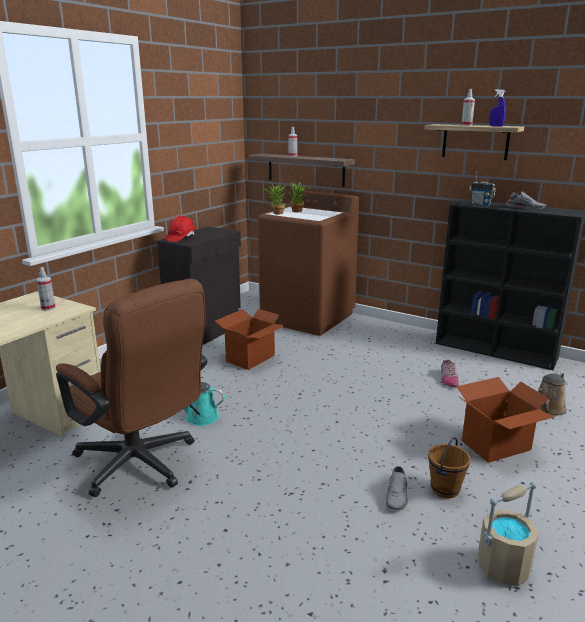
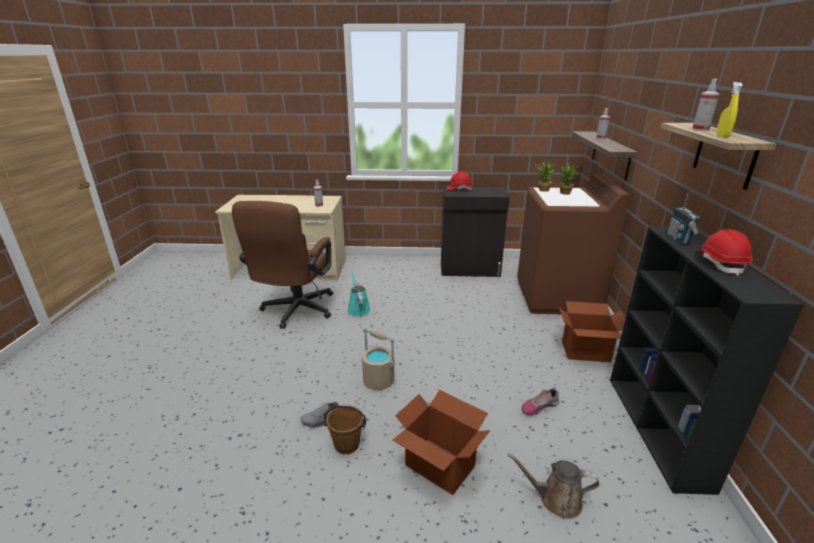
camera: 60 degrees right, 5 degrees up
cardboard box [215,309,286,370] -> cardboard box moved to [559,301,625,362]
beige bucket [478,482,539,586] -> beige bucket moved to [362,328,395,390]
blue spray bottle [489,89,506,127] -> yellow spray bottle [716,82,743,138]
grey shoe [506,191,546,210] -> red hard hat [697,230,753,276]

